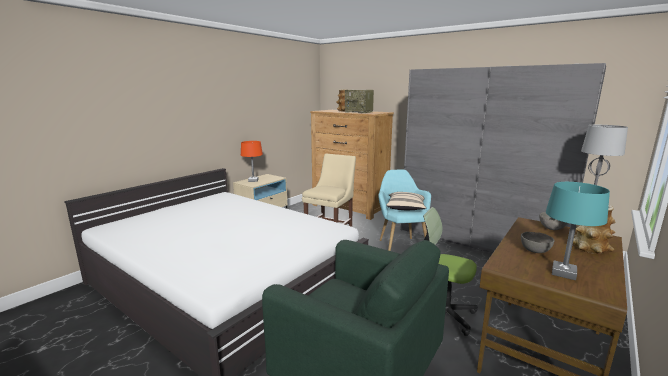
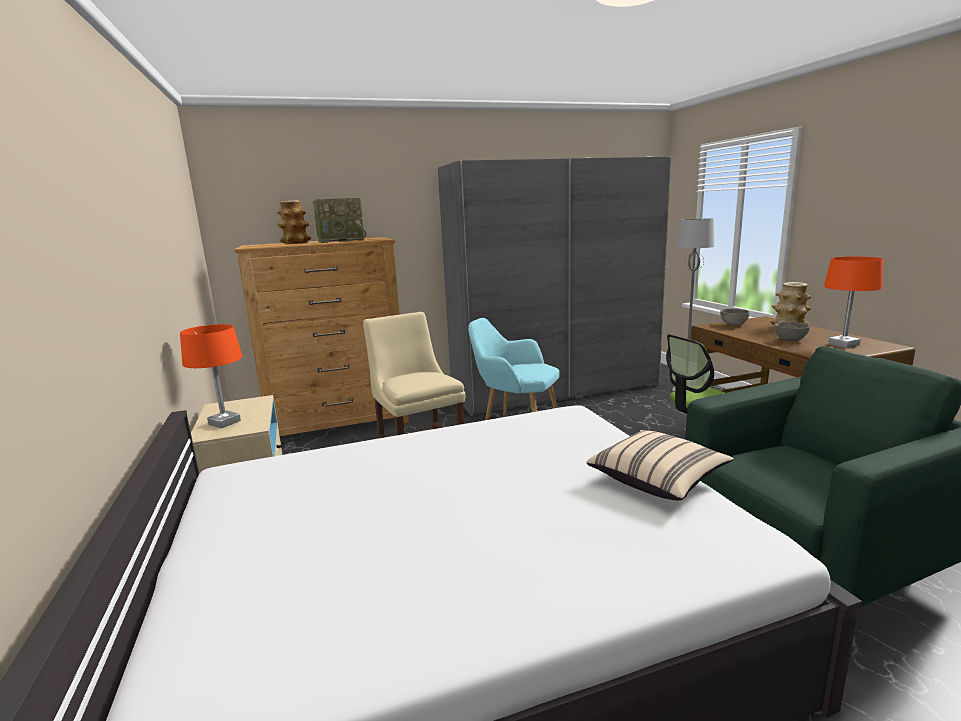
camera: 55 degrees left, 0 degrees up
beige pillow [386,192,426,210] -> beige pillow moved to [586,430,734,500]
turquoise table lamp [546,182,610,280] -> orange table lamp [824,256,883,348]

